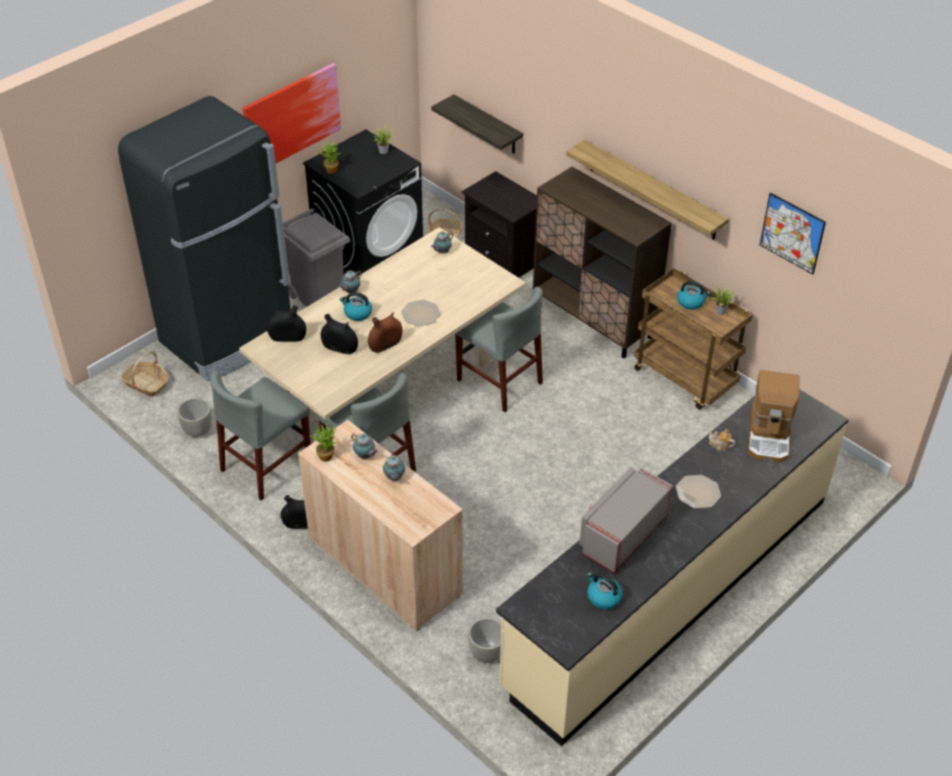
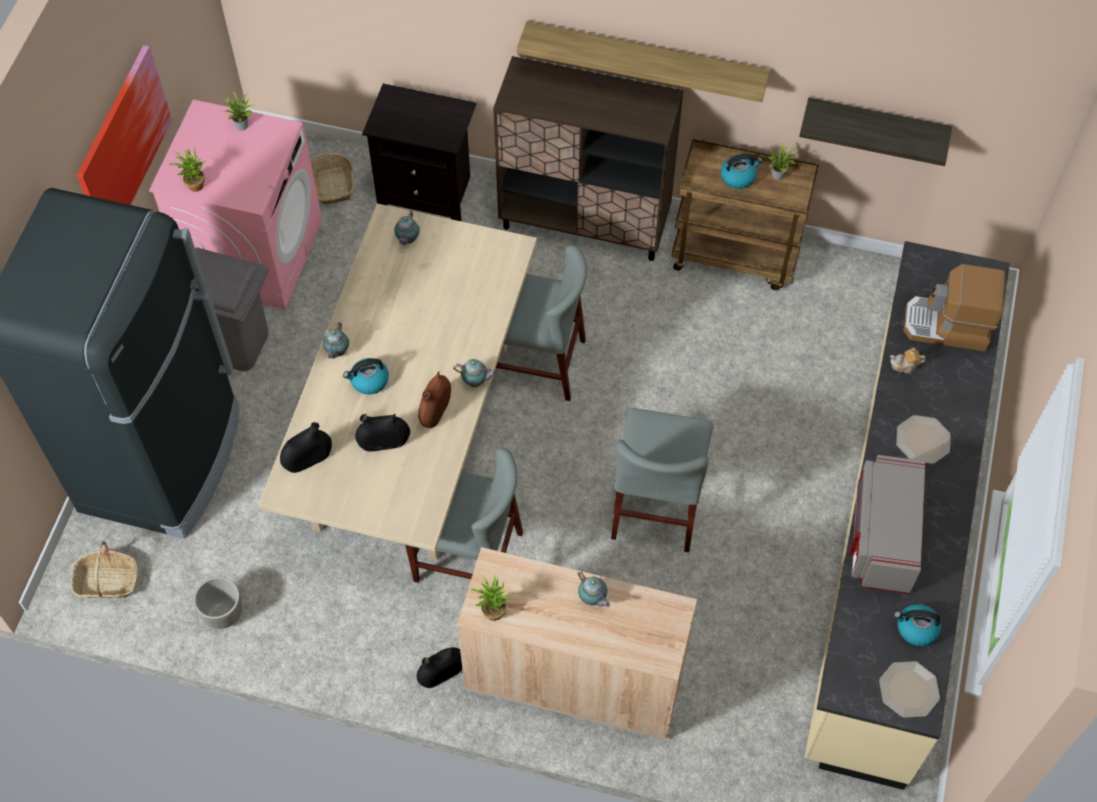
camera: 30 degrees left, 15 degrees up
grey chair [210,371,311,501] -> grey chair moved to [611,408,713,552]
black washing machine [303,129,423,276] -> pink washing machine [149,100,322,310]
teapot [351,433,378,459] -> teapot moved to [453,359,497,387]
plate [401,300,441,326] -> plate moved to [879,661,940,718]
shelf [431,94,523,154] -> shelf moved to [799,98,952,166]
grey planter [468,618,502,663] -> none
coffee machine [748,370,800,463] -> coffee machine turned 120 degrees clockwise [903,264,1005,352]
picture [760,193,826,275] -> none

